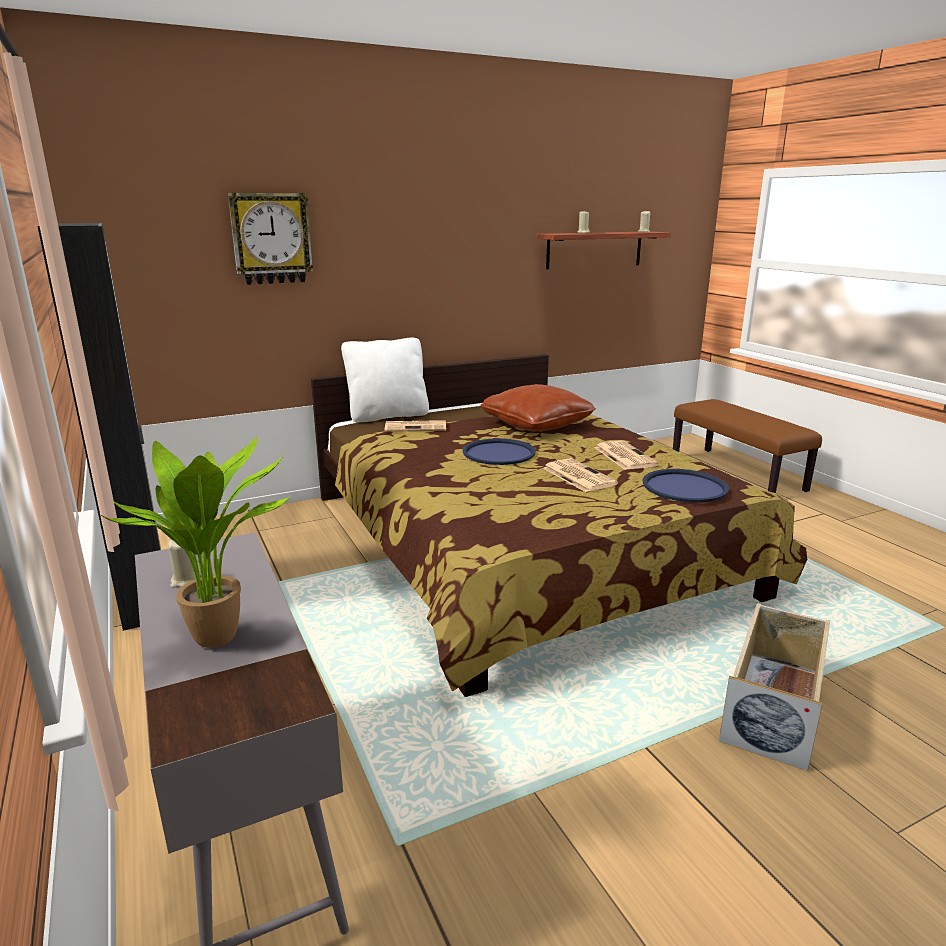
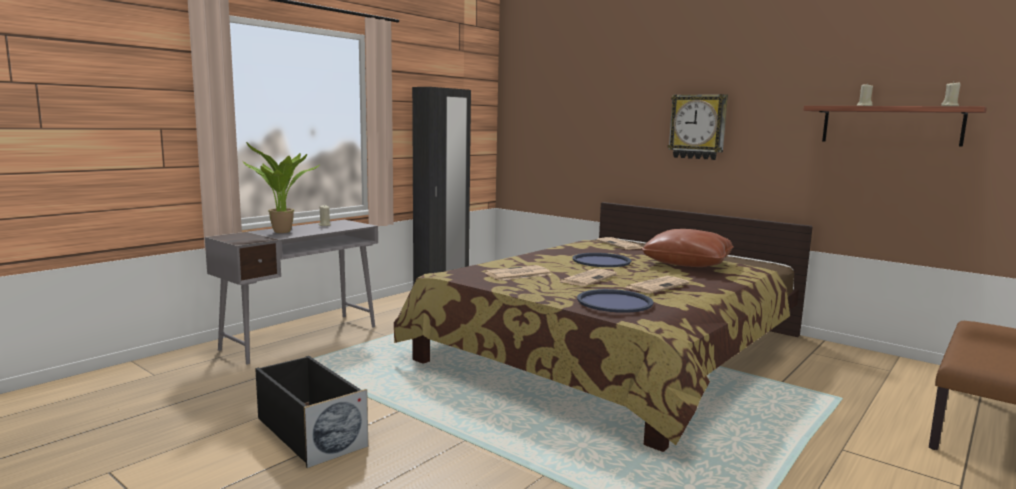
camera: 65 degrees right, 10 degrees down
wall clock [228,193,314,285] -> wall clock moved to [668,94,728,160]
white pillow [341,338,429,423] -> none
beige storage box [719,603,830,771] -> none
none -> black storage box [255,356,368,468]
none -> newspaper [485,265,551,281]

